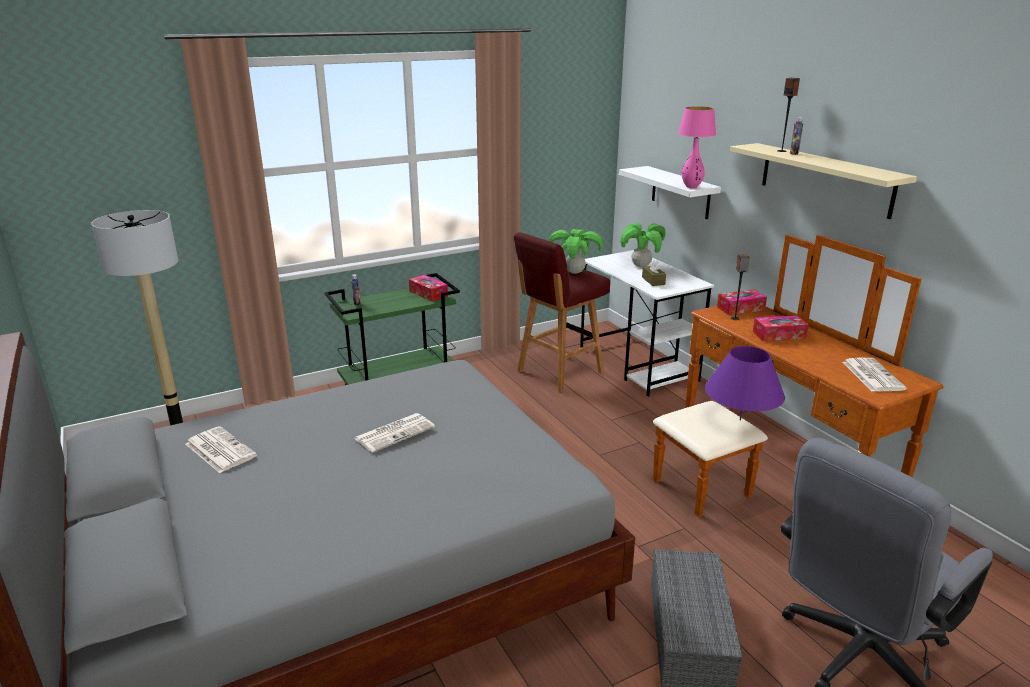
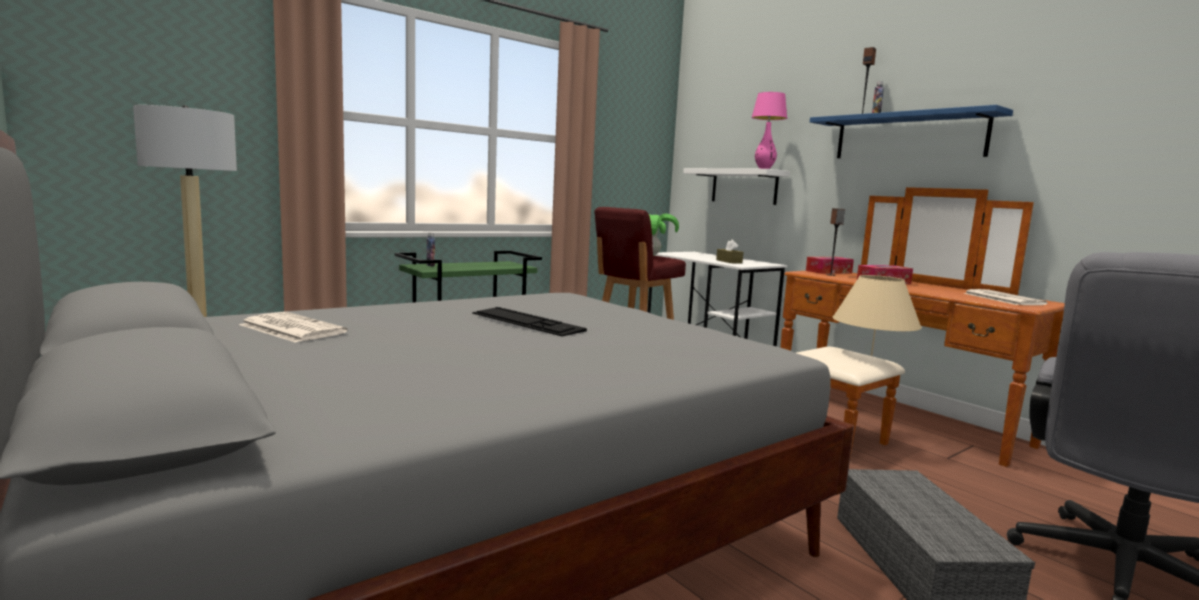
camera: 10 degrees left, 15 degrees down
newspaper [354,413,435,453] -> keyboard [472,307,587,336]
tissue box [409,275,448,301] -> none
potted plant [620,223,666,267] -> none
purple table lamp [705,346,785,420] -> beige table lamp [832,275,922,356]
beige shelf [730,143,917,219] -> blue shelf [810,105,1013,158]

